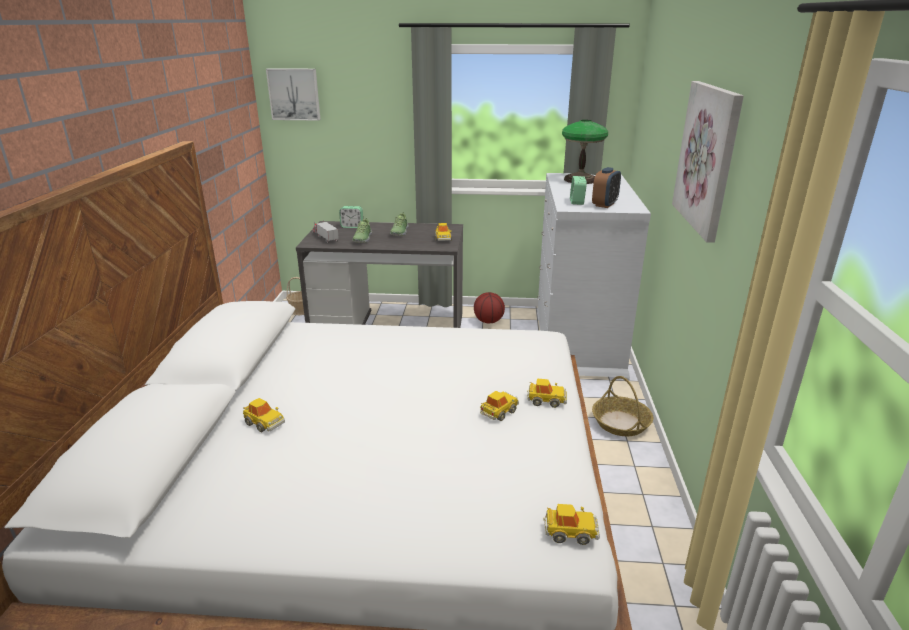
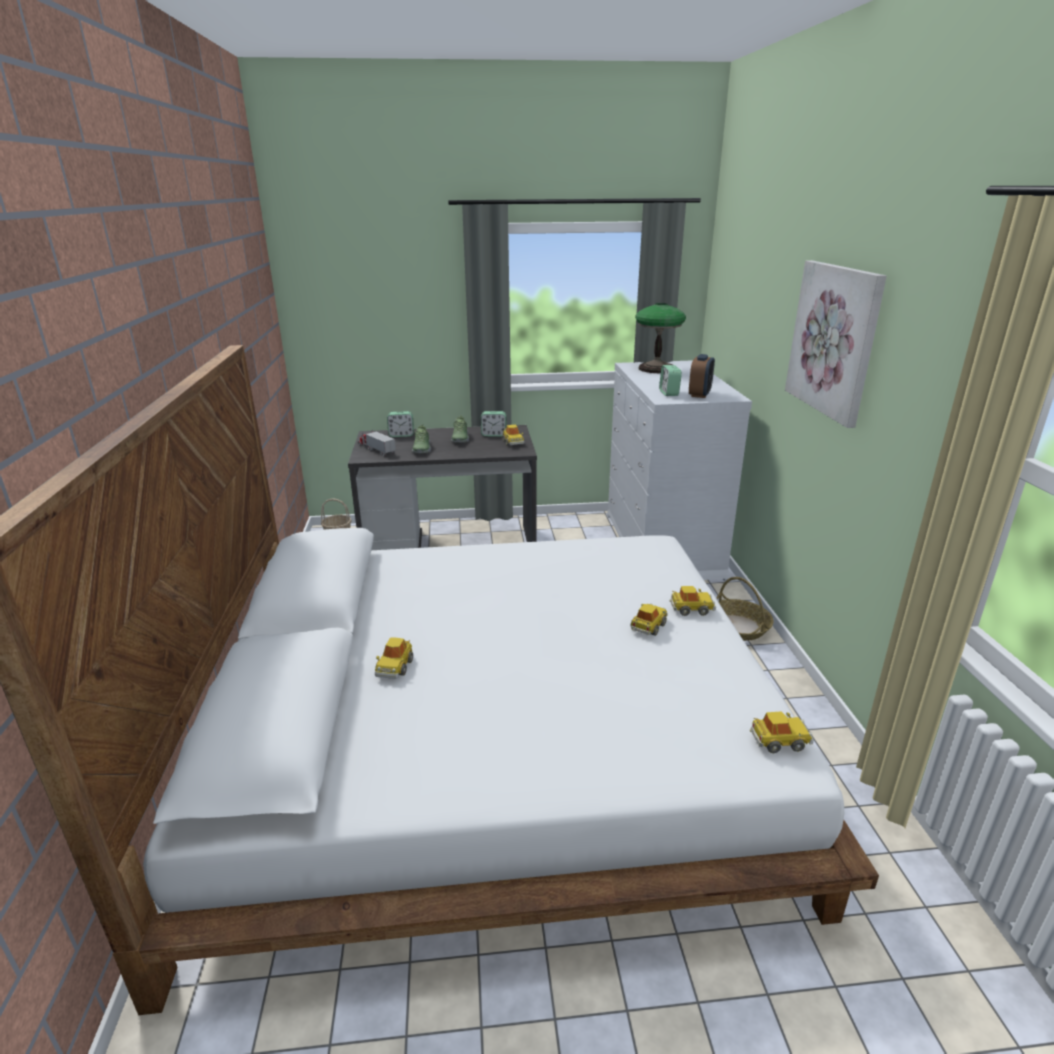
camera: 10 degrees left, 0 degrees up
toy car [243,398,285,432] -> toy car turned 75 degrees clockwise [375,637,413,679]
picture [266,68,321,121] -> none
basketball [474,292,505,324] -> none
none -> alarm clock [481,411,507,436]

